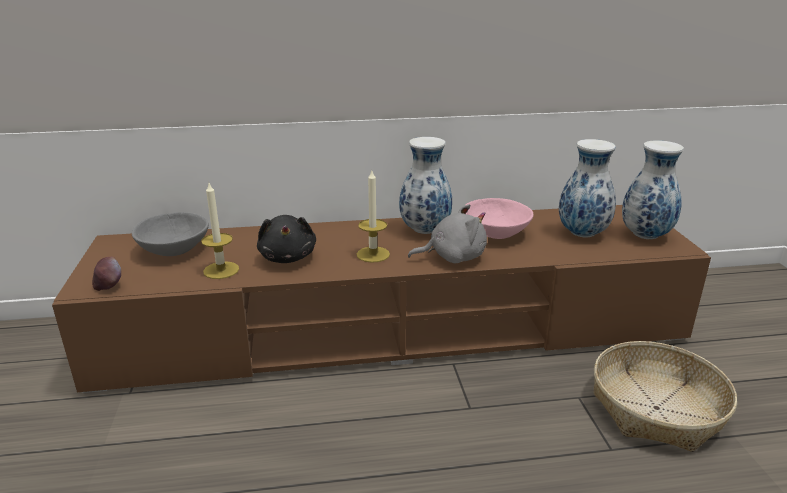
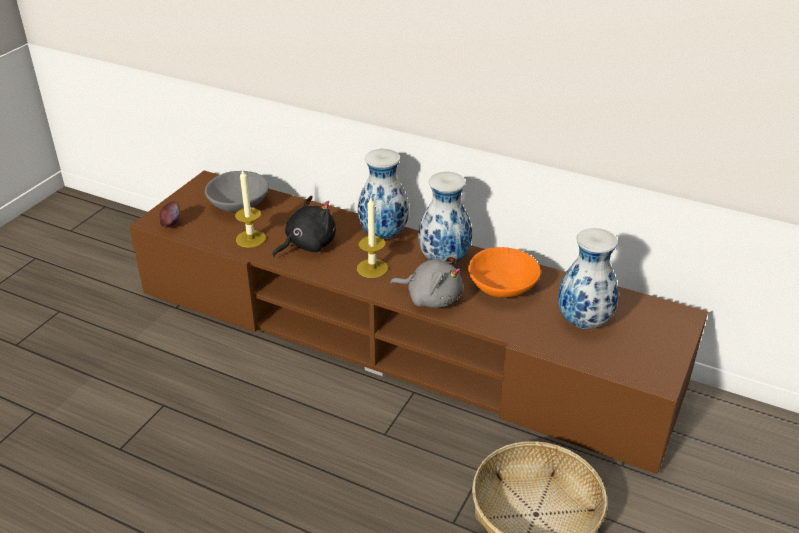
camera: 35 degrees right, 10 degrees up
black plush toy [257,215,316,263] -> black plush toy turned 150 degrees counterclockwise [272,196,336,257]
pink bowl [466,198,534,239] -> orange bowl [468,247,541,298]
vase [622,140,684,239] -> vase moved to [358,149,409,239]

